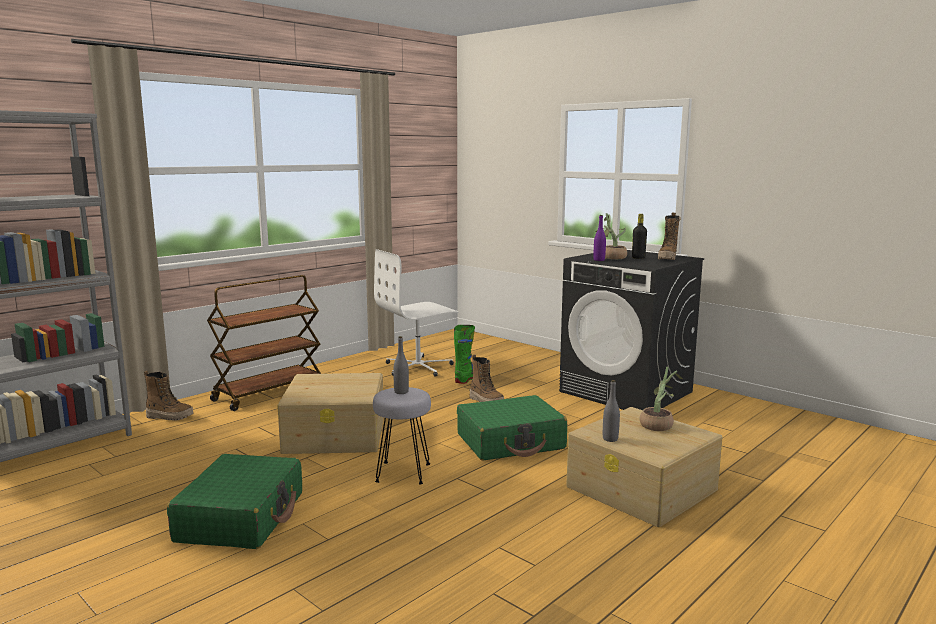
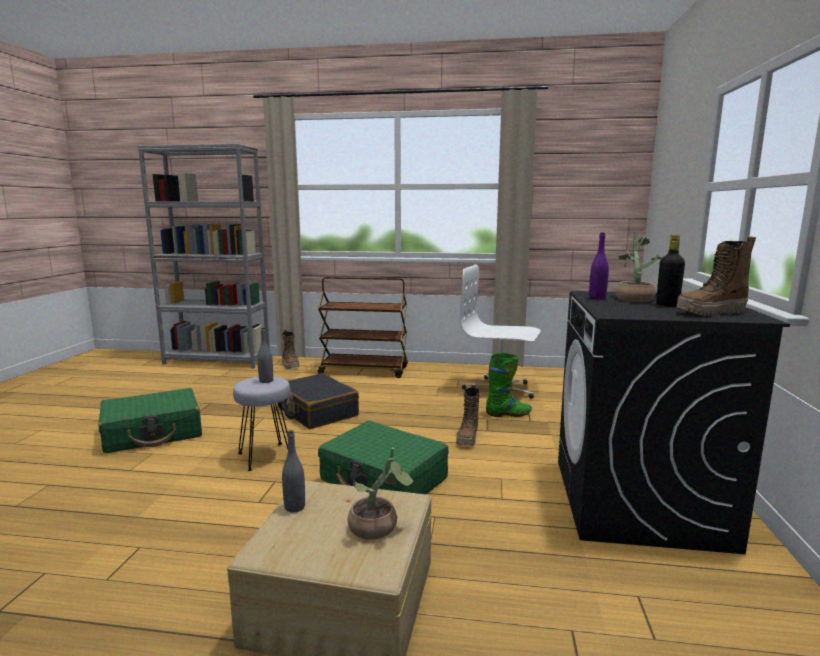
camera: 55 degrees right, 0 degrees up
beige storage box [277,373,384,454] -> black suitcase [277,373,359,429]

